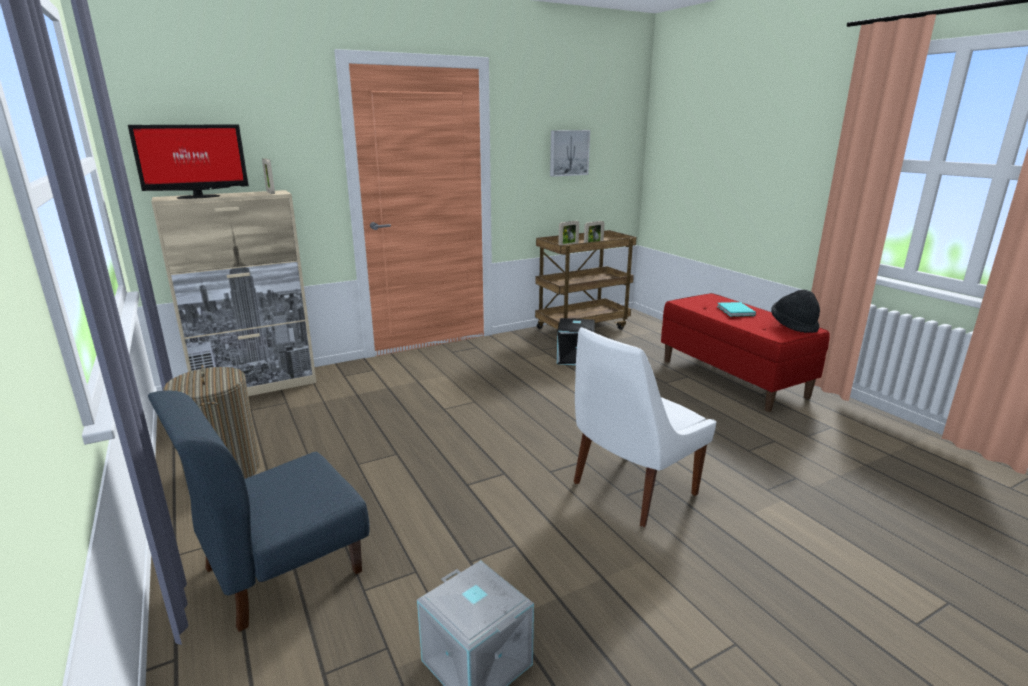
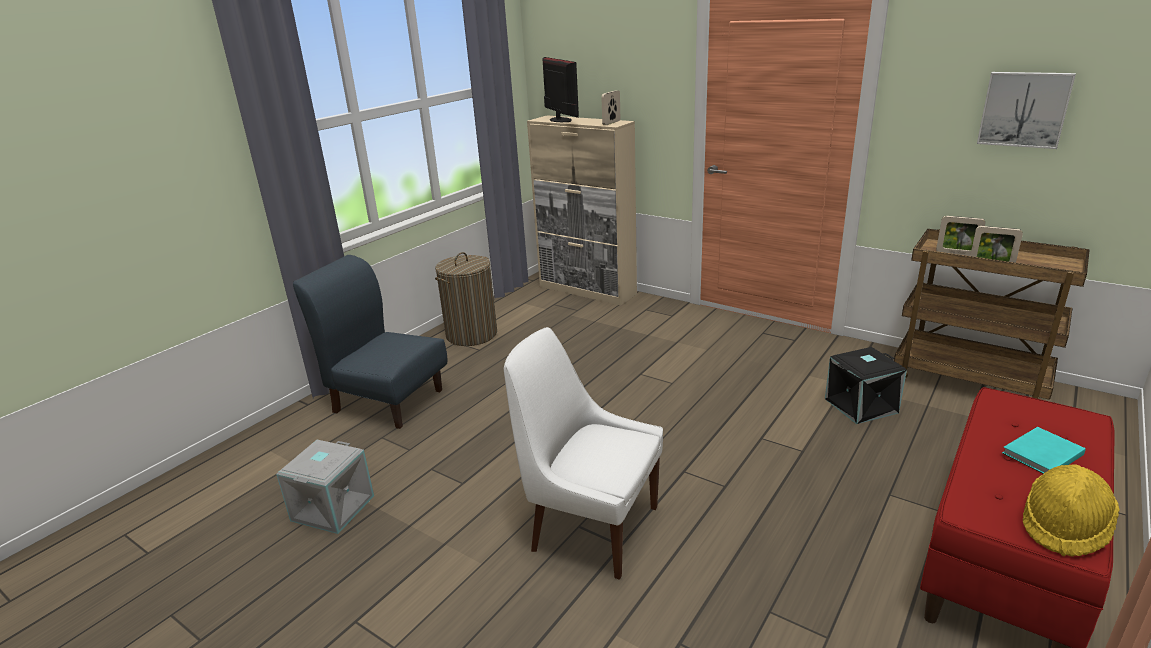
camera: 65 degrees right, 5 degrees up
monitor [128,124,249,199] -> monitor turned 150 degrees counterclockwise [543,57,579,122]
black hat [771,290,820,333] -> yellow hat [1023,464,1119,557]

